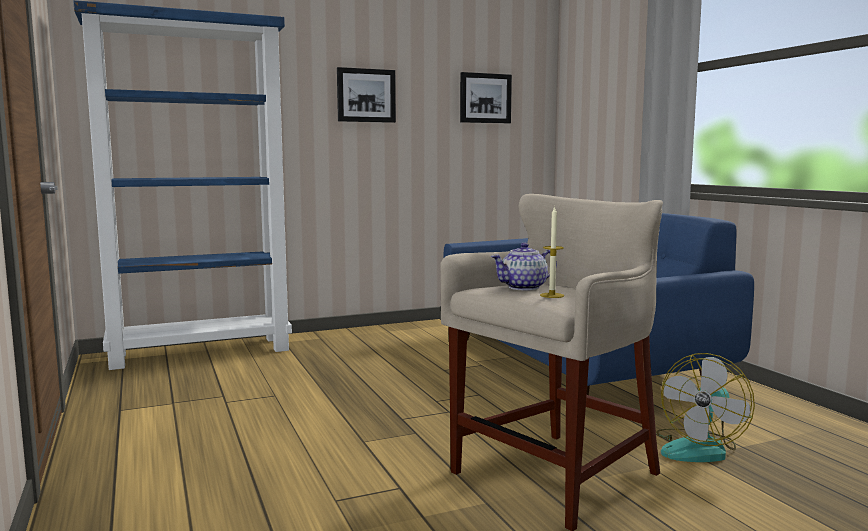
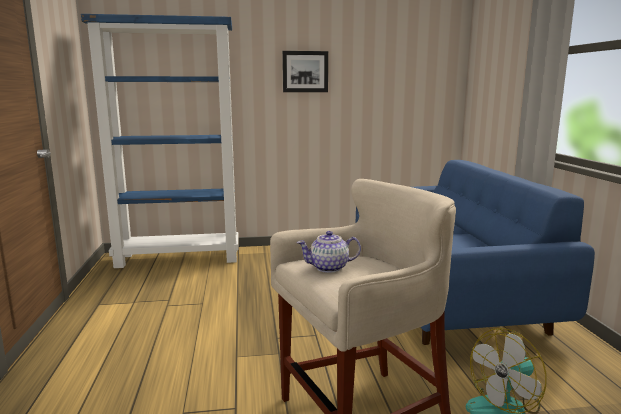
camera: 15 degrees right, 5 degrees up
picture [460,72,512,123] -> none
candle [540,206,564,298] -> none

